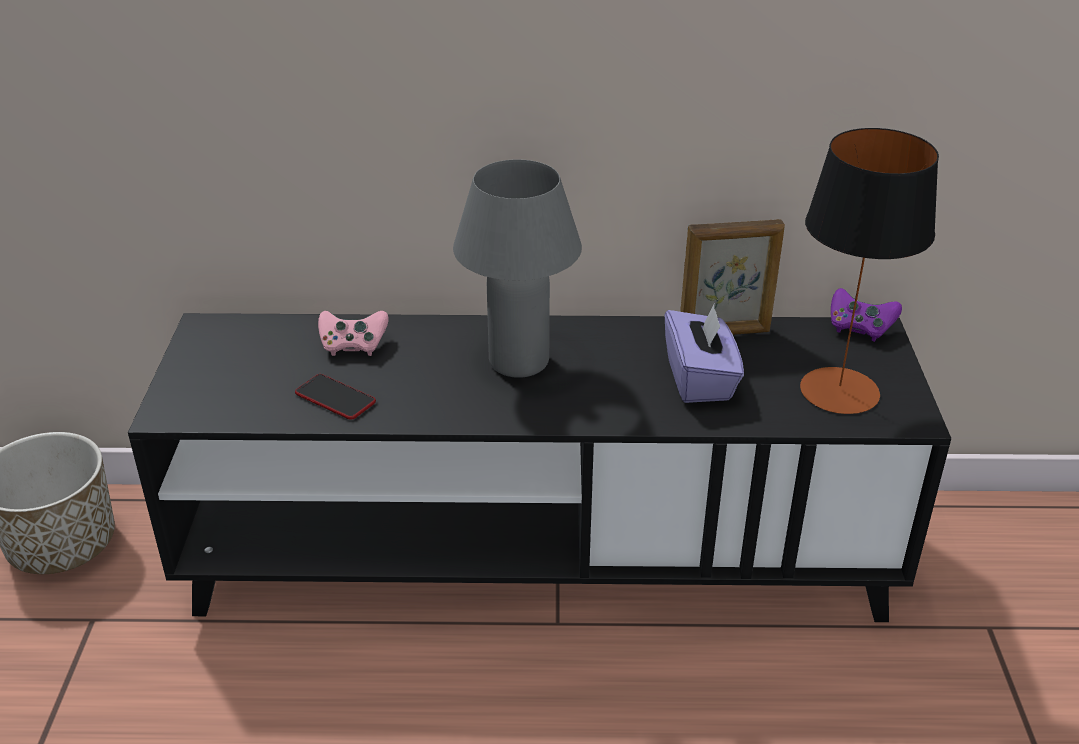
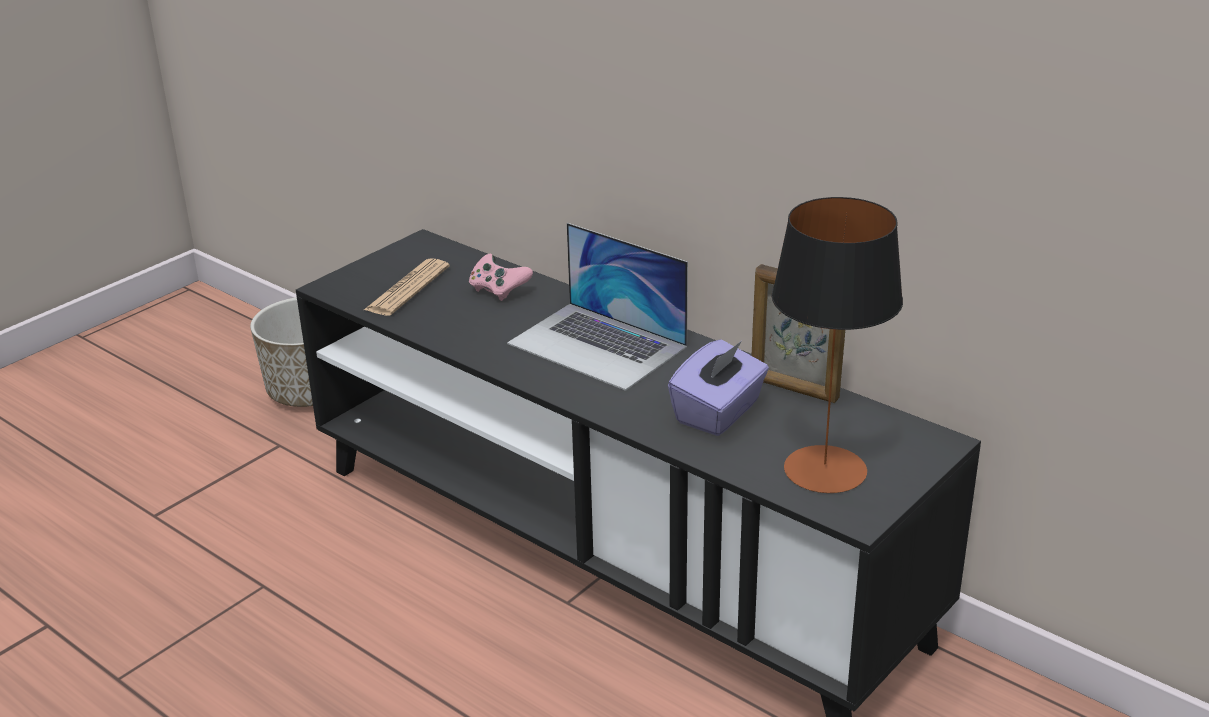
camera: 40 degrees right, 5 degrees down
phone [295,374,376,420] -> none
grey table lamp [453,159,582,378] -> laptop [507,223,688,391]
purple game controller [831,288,902,342] -> none
none -> newspaper [364,258,450,316]

